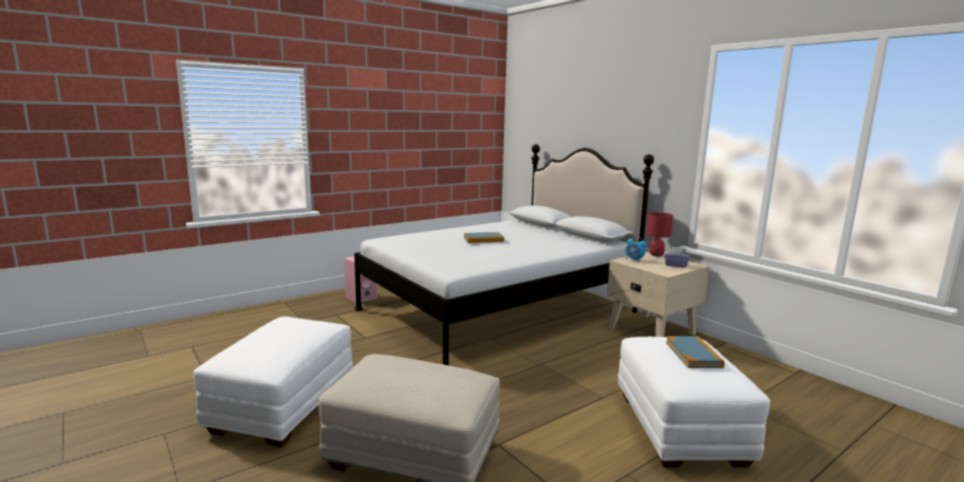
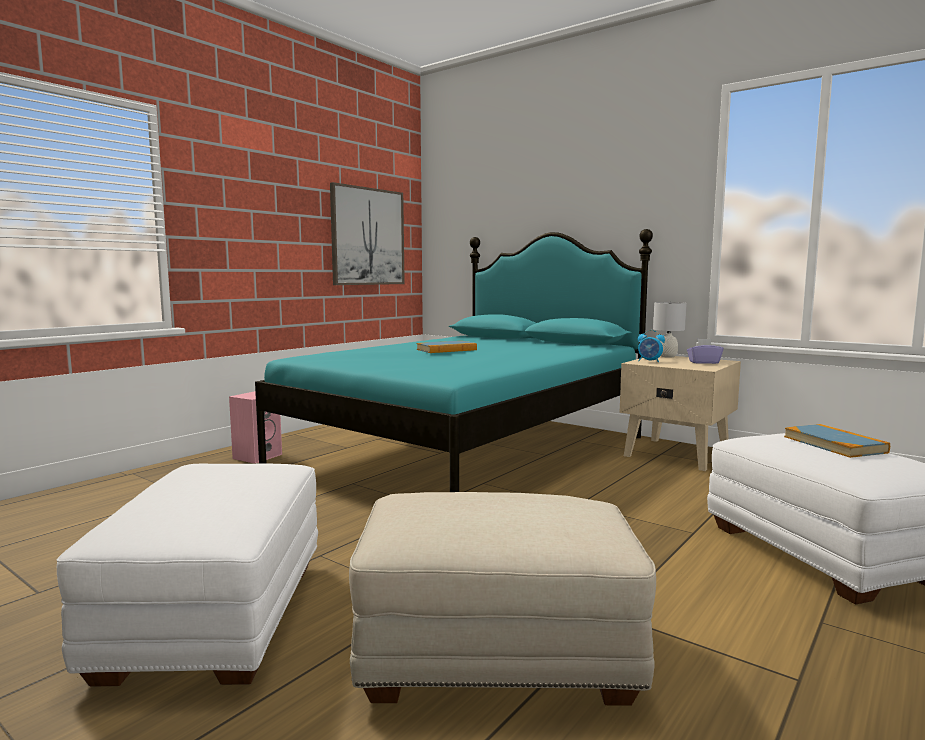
camera: 15 degrees left, 5 degrees down
white bed [354,144,654,366] -> turquoise bed [255,229,653,492]
red table lamp [646,212,673,256] -> grey table lamp [653,302,687,358]
none -> picture [330,182,405,285]

